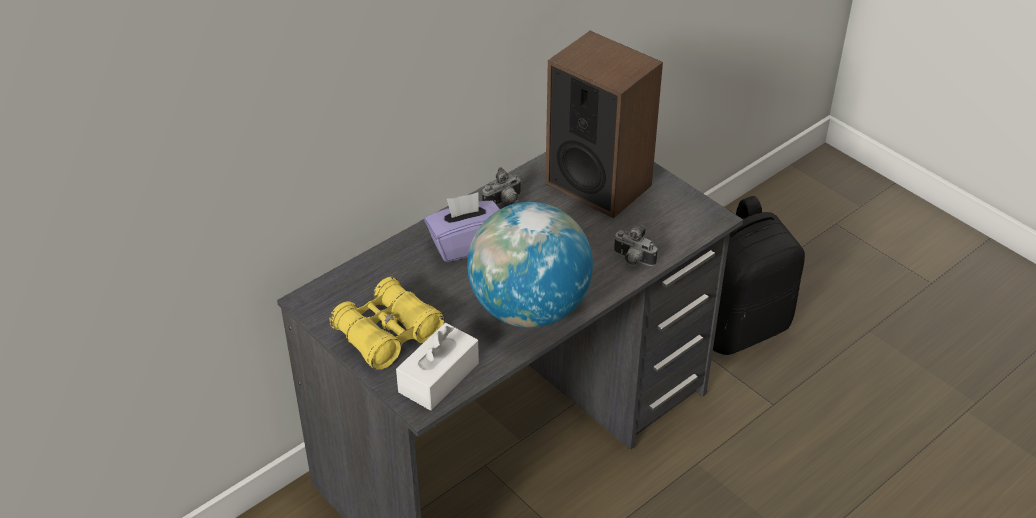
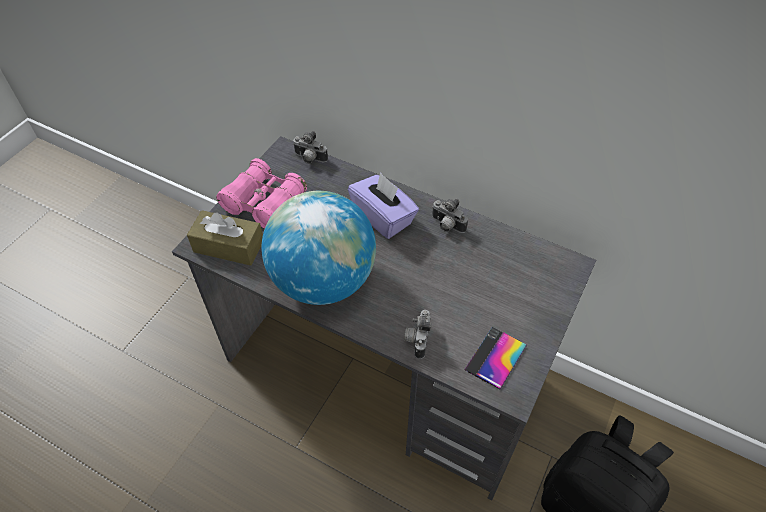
camera: 70 degrees right, 10 degrees up
yellow binoculars [329,277,444,370] -> pink binoculars [216,158,307,229]
white tissue box [396,323,479,410] -> brown tissue box [187,210,263,266]
speaker [545,31,663,218] -> none
none -> camera [293,131,328,163]
none -> phone [464,327,527,389]

